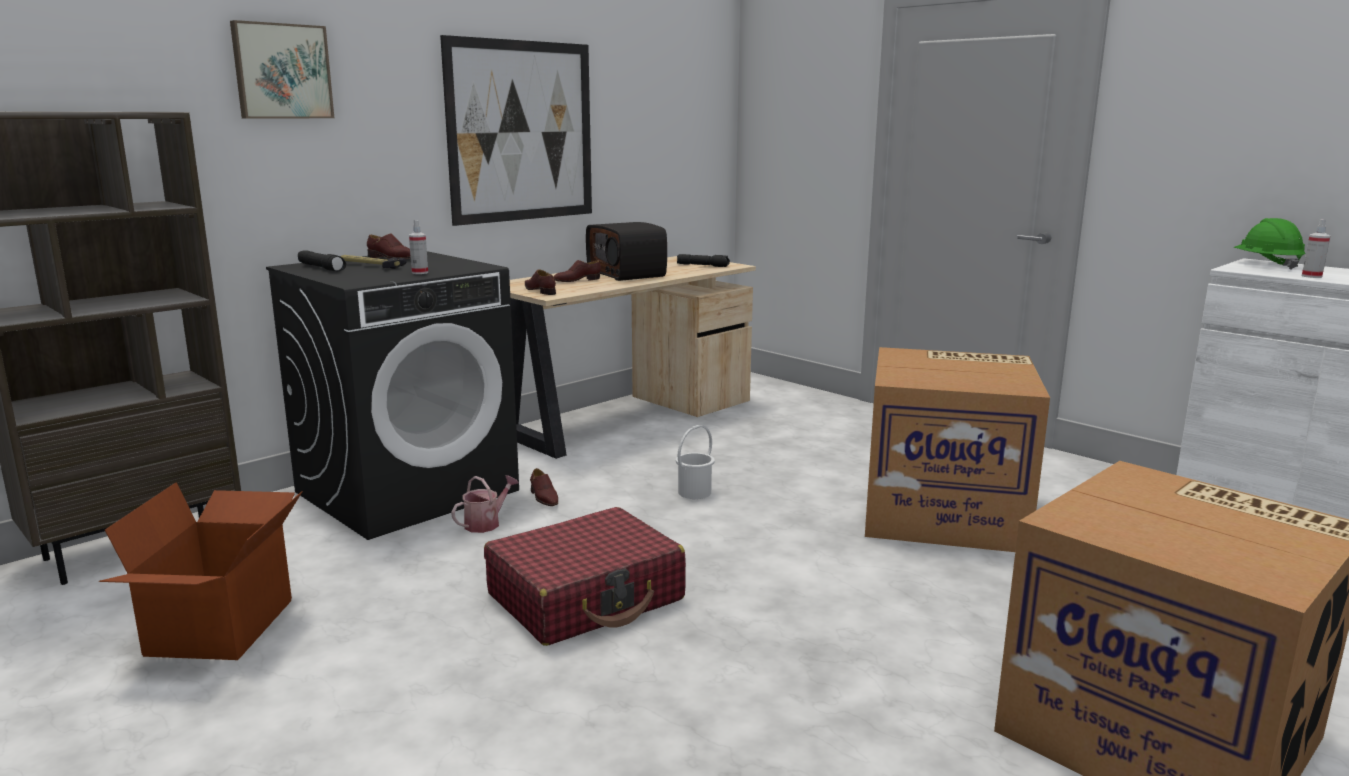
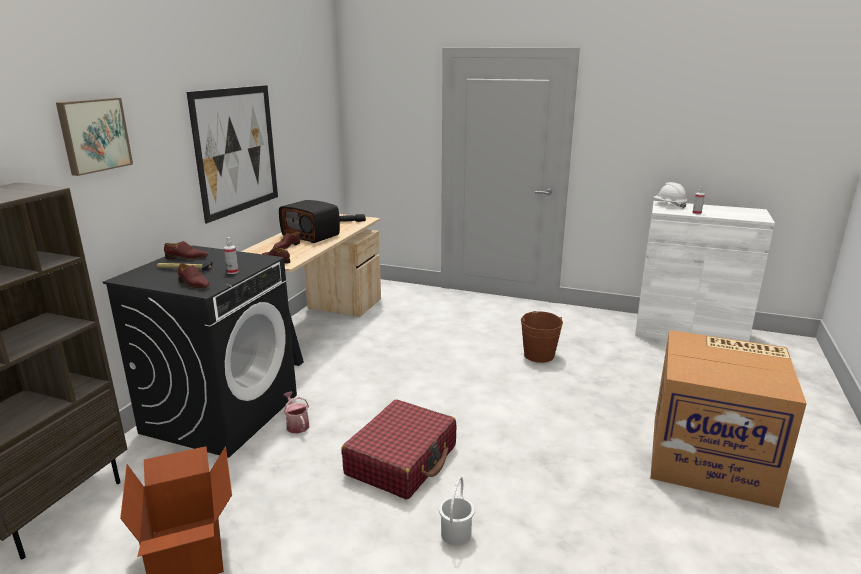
camera: 25 degrees left, 5 degrees up
black flashlight [298,250,346,271] -> none
watering can [451,475,519,533] -> watering can turned 45 degrees counterclockwise [283,392,309,433]
brown shoe [530,468,558,506] -> brown shoe moved to [177,263,210,289]
white bucket [676,425,715,499] -> white bucket moved to [439,477,475,546]
cardboard box [865,347,1050,552] -> brown bucket [521,311,563,363]
green hard hat [1234,218,1305,270] -> white hard hat [654,182,688,208]

